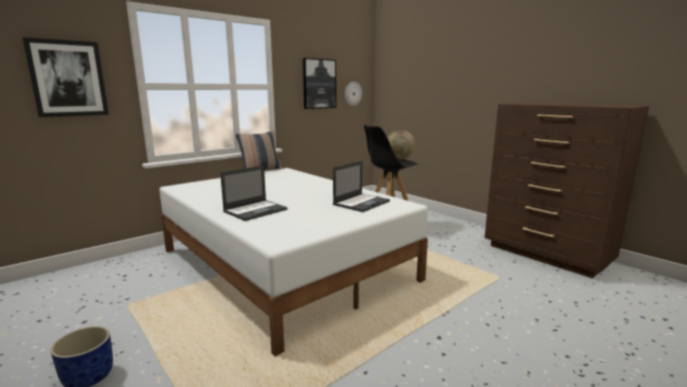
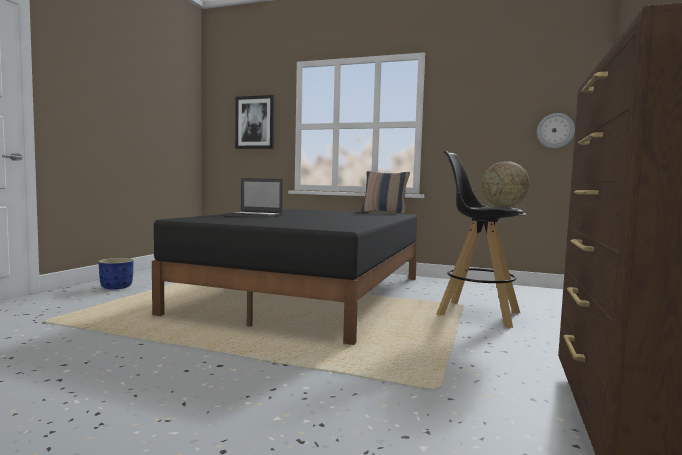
camera: 60 degrees right, 10 degrees down
white bed [159,168,428,356] -> black bed [152,209,417,345]
picture [303,58,336,109] -> none
laptop [333,161,390,212] -> none

